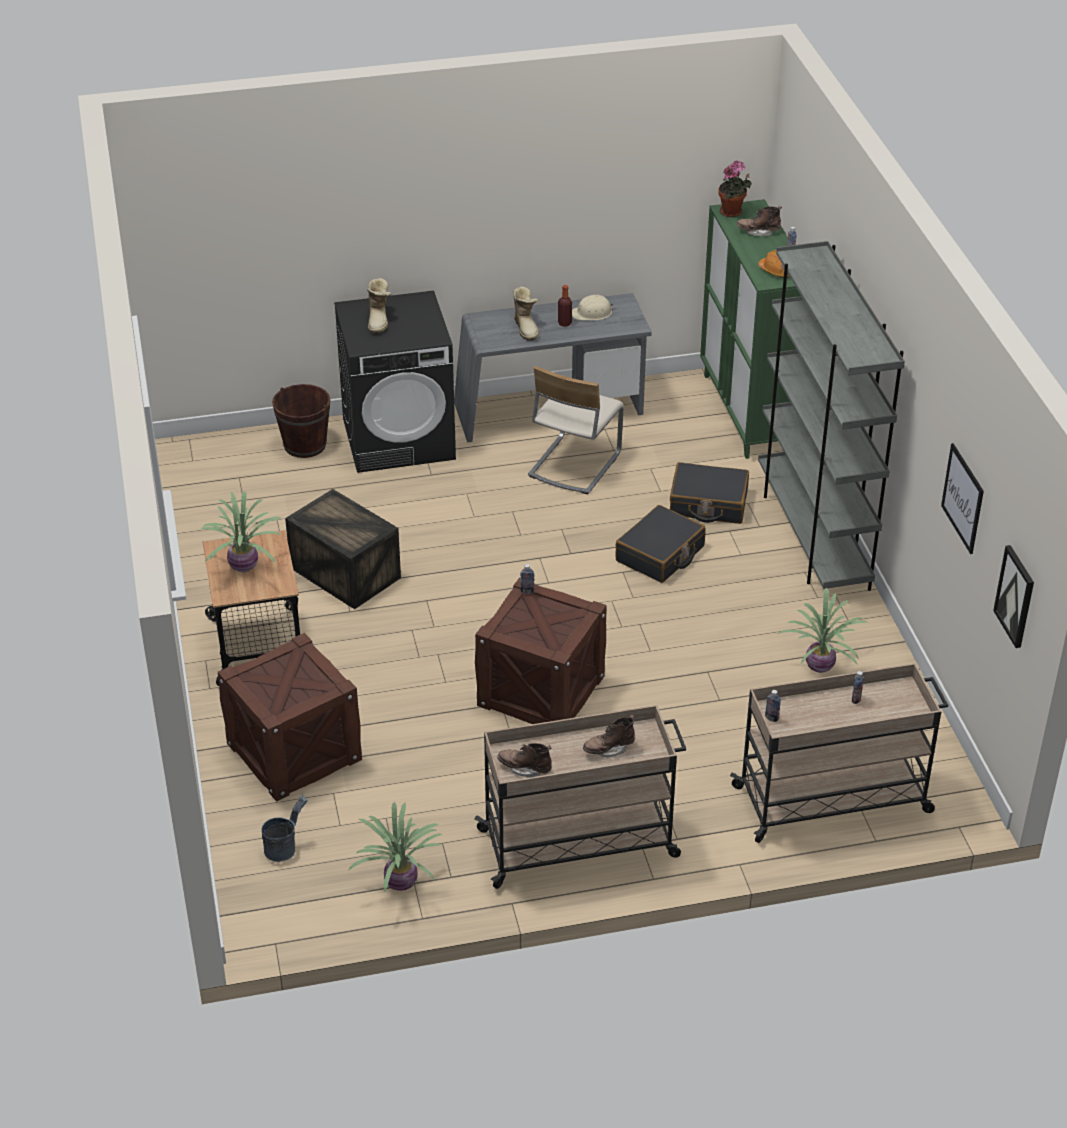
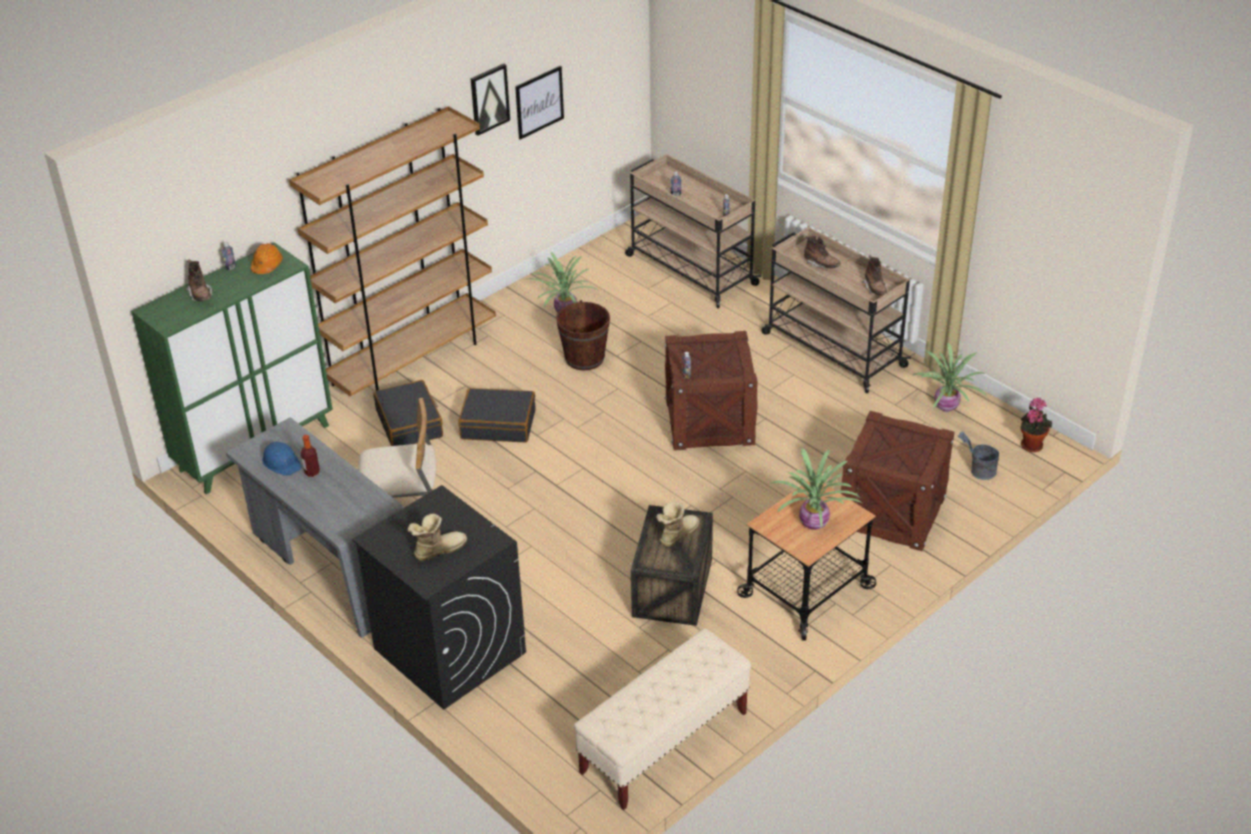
camera: 120 degrees left, 0 degrees up
brown bucket [272,384,330,458] -> brown bucket moved to [556,300,610,371]
boot [513,286,539,341] -> boot moved to [656,502,699,547]
beige hard hat [572,295,614,321] -> blue hard hat [262,442,302,476]
potted plant [718,160,752,217] -> potted plant moved to [1020,398,1052,452]
grey bookcase [758,241,905,591] -> brown bookcase [289,106,496,397]
picture [993,545,1034,648] -> picture moved to [470,64,510,136]
none -> beige bench [574,628,751,810]

